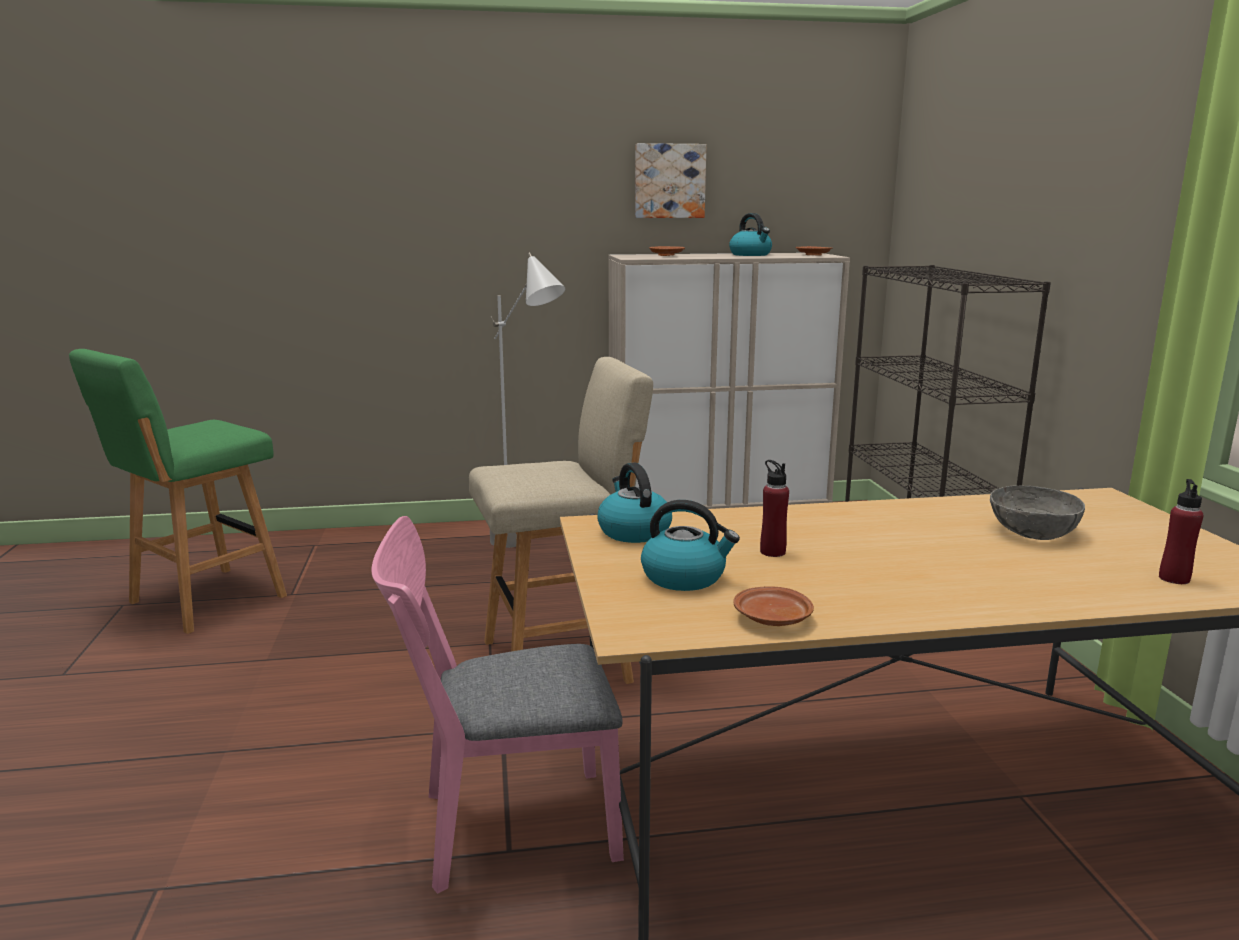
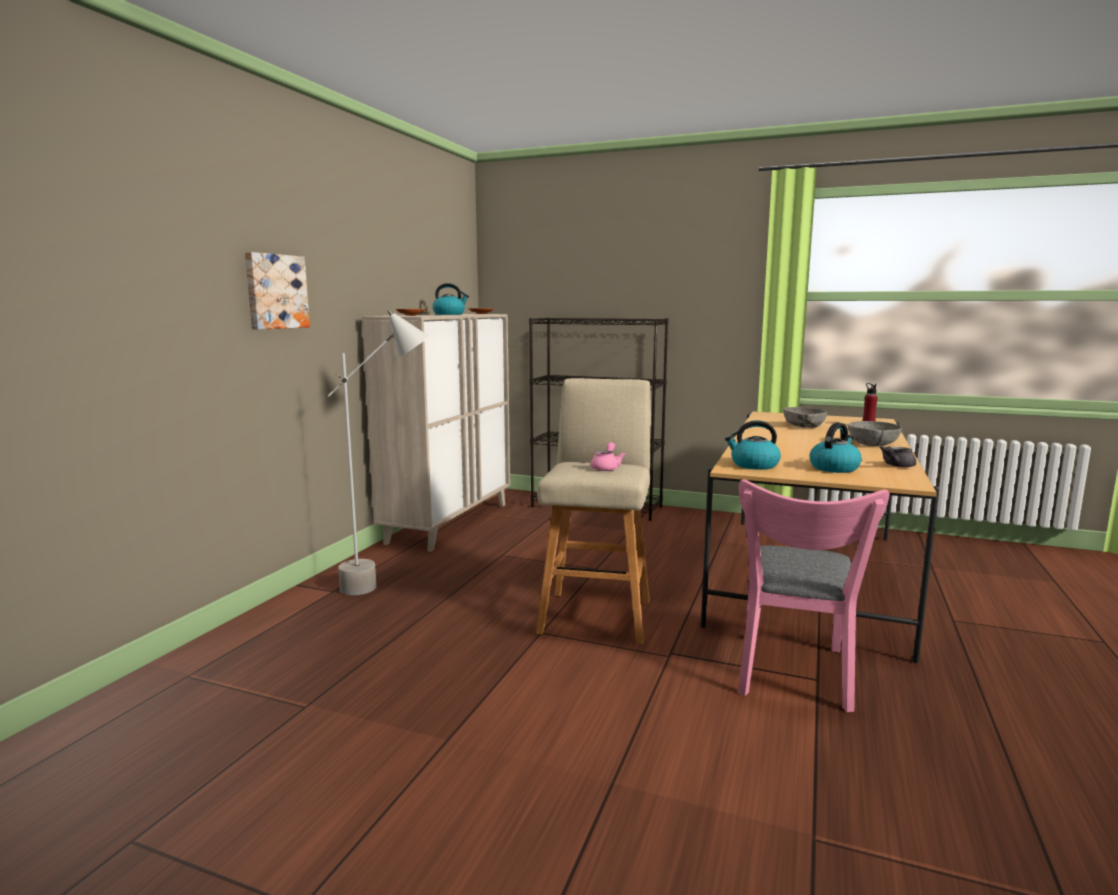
camera: 60 degrees left, 5 degrees down
green stool [69,349,287,634] -> none
picture [635,143,707,218] -> picture moved to [245,252,310,330]
brown plate [733,587,814,626] -> grey teapot [880,446,916,468]
red bottle [760,460,789,557] -> none
none -> pink teapot [590,442,626,471]
none -> grey bowl [848,421,902,446]

